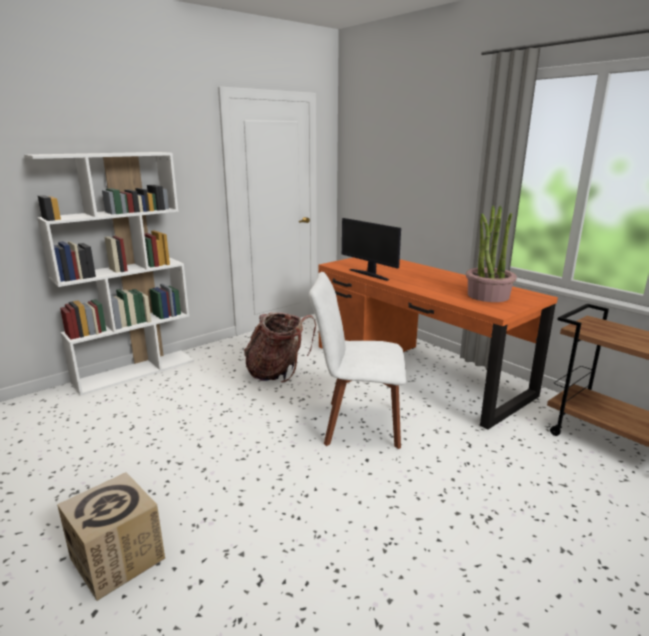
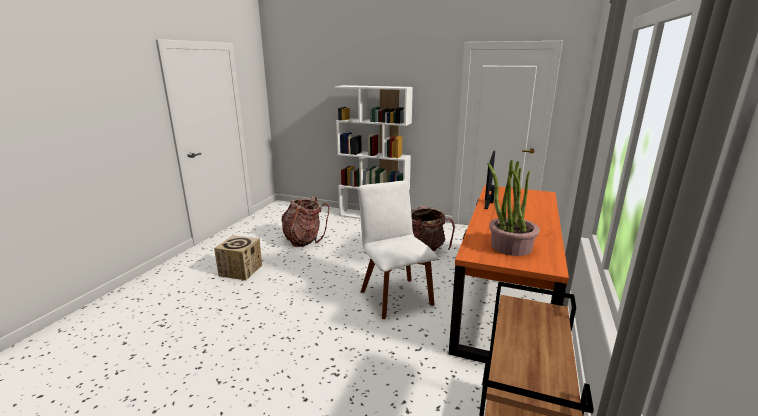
camera: 60 degrees right, 0 degrees up
none -> backpack [281,196,329,247]

